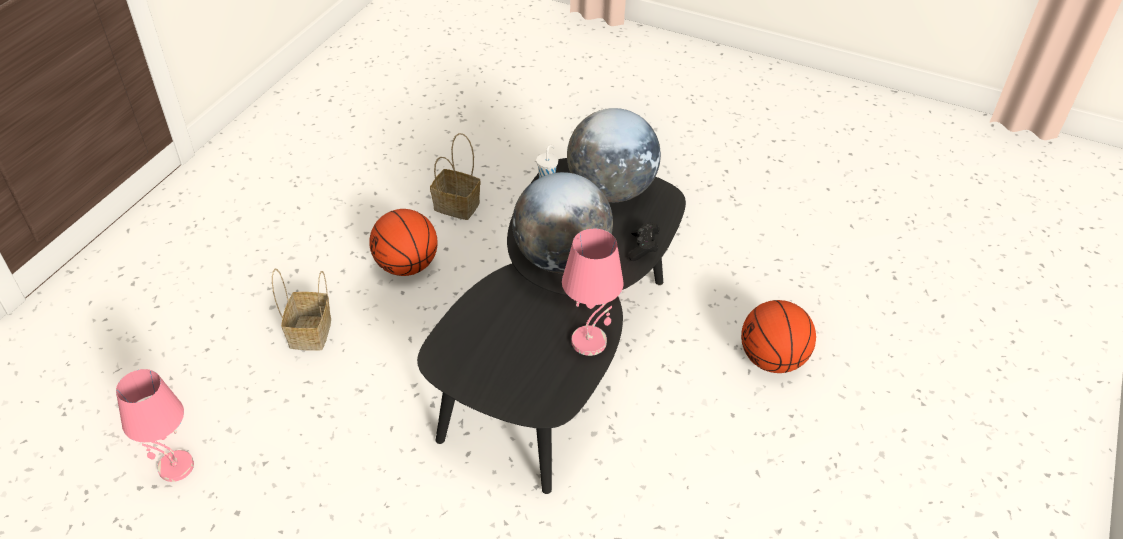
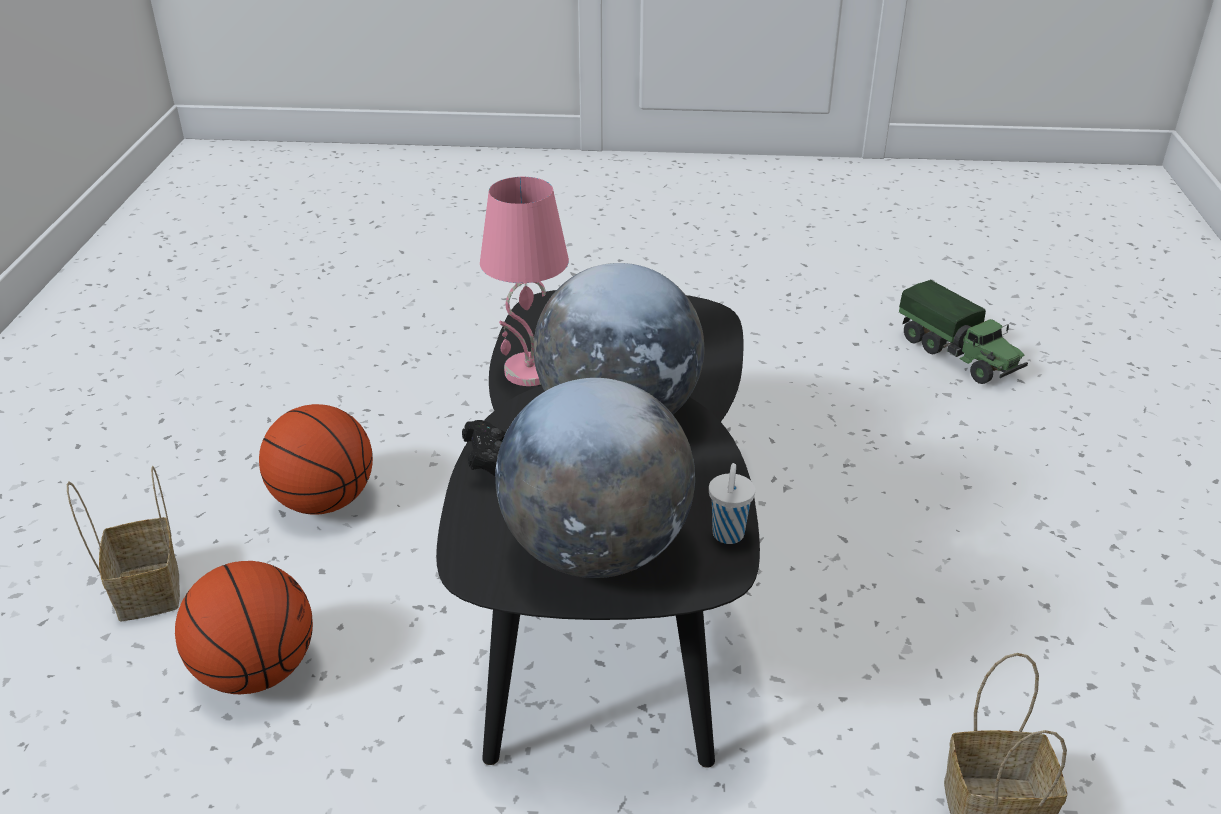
camera: 160 degrees right, 10 degrees down
pink table lamp [116,369,194,482] -> toy truck [899,280,1028,384]
basket [272,269,331,350] -> basket moved to [67,466,180,621]
basketball [369,209,438,276] -> basketball moved to [259,404,373,515]

